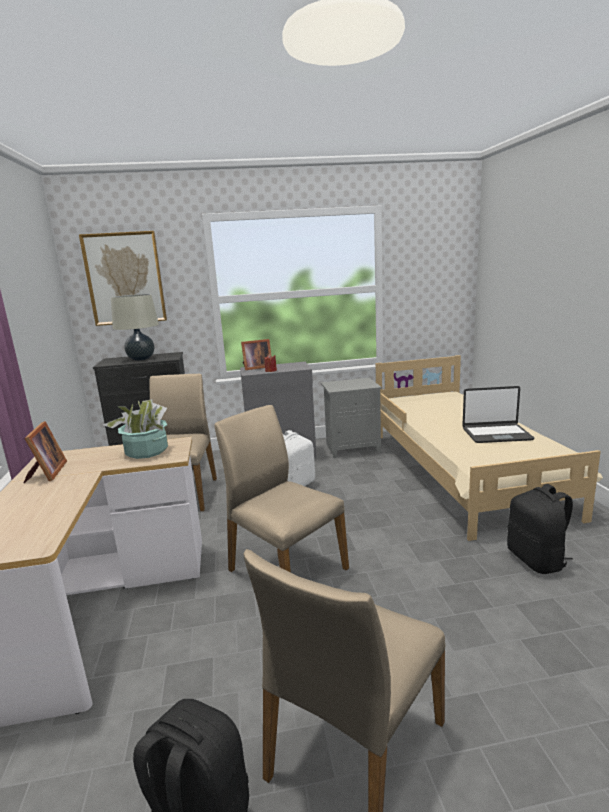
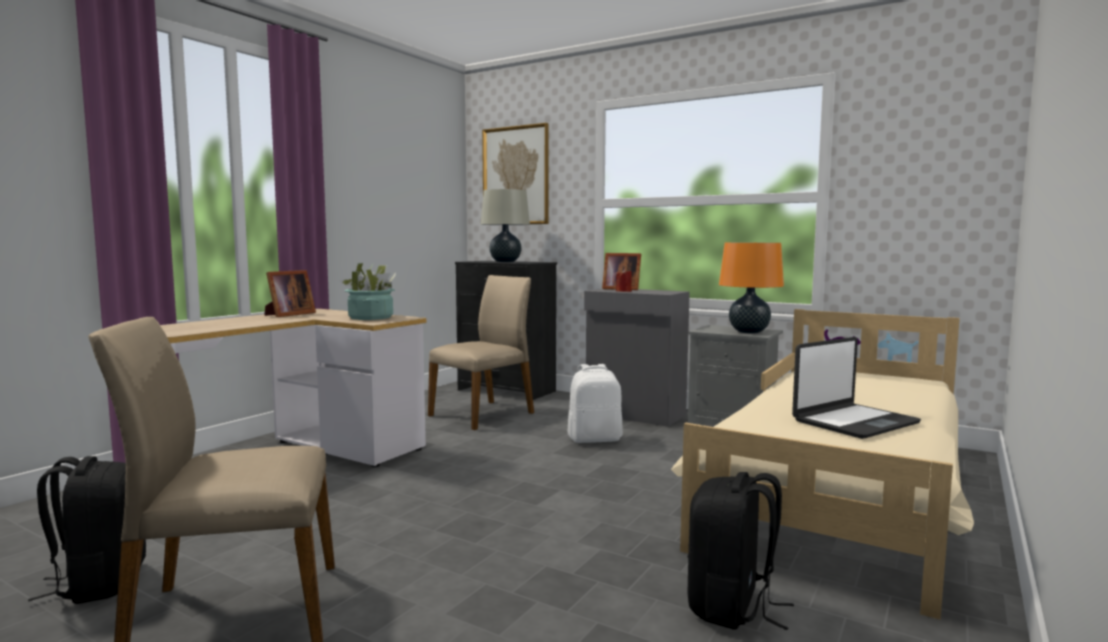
camera: 40 degrees right, 10 degrees down
beige chair [214,405,349,573] -> none
laptop [462,386,535,443] -> laptop turned 75 degrees counterclockwise [792,337,921,439]
none -> orange table lamp [719,243,784,333]

